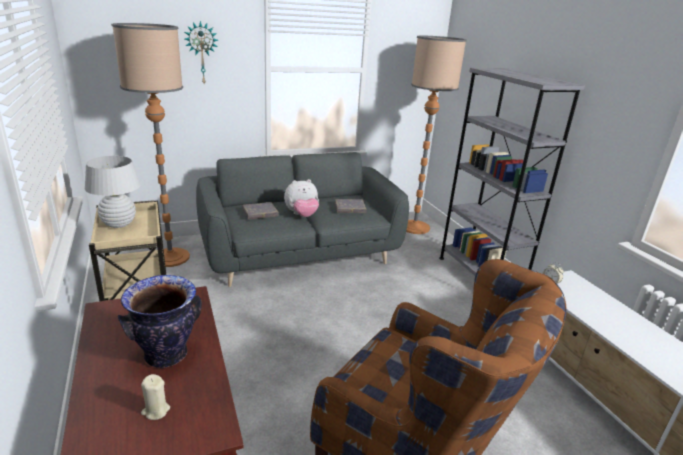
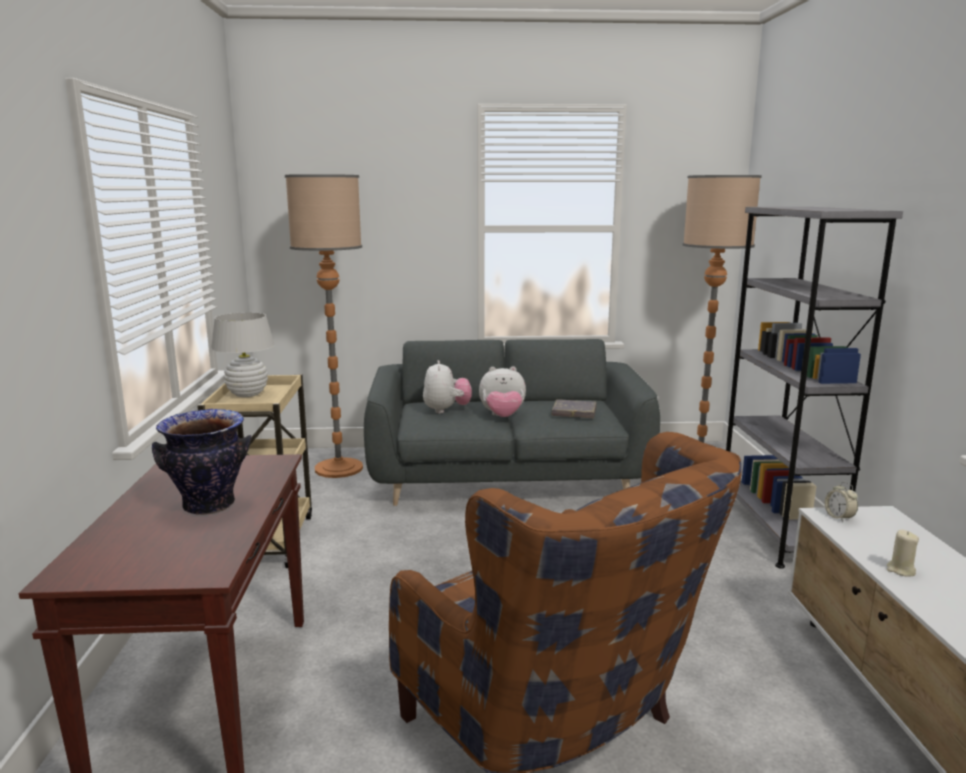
camera: 20 degrees right, 10 degrees down
beige candle [141,374,170,420] -> beige candle moved to [887,530,919,577]
wall clock [185,21,218,84] -> none
grey book [242,202,279,219] -> plush toy [423,360,472,414]

